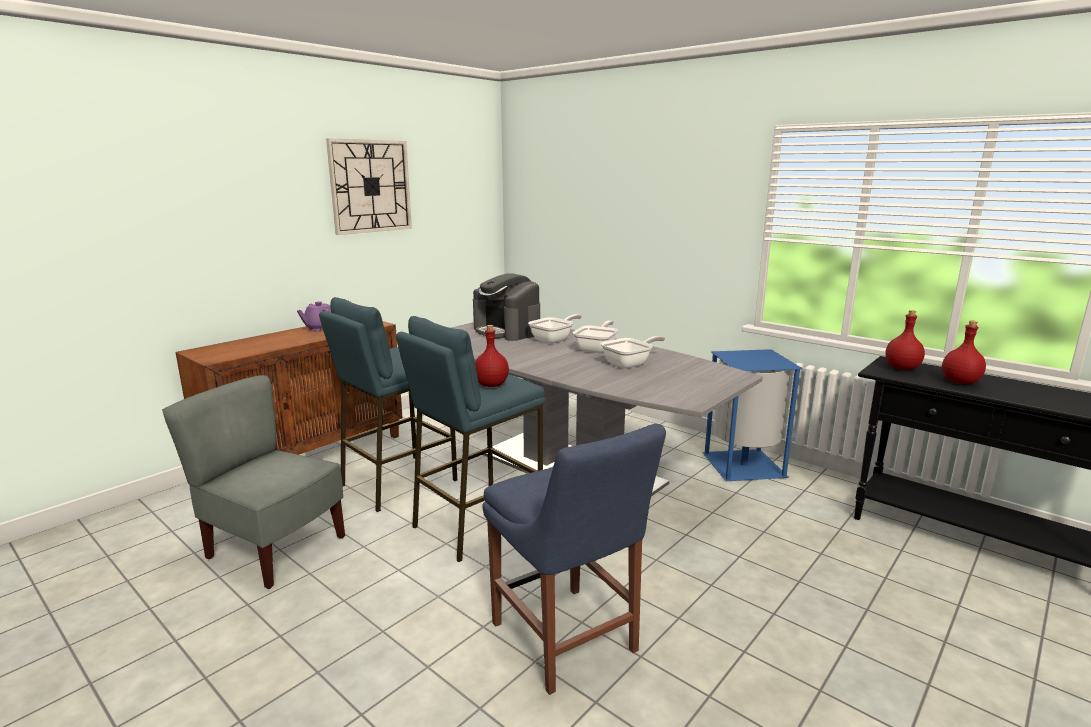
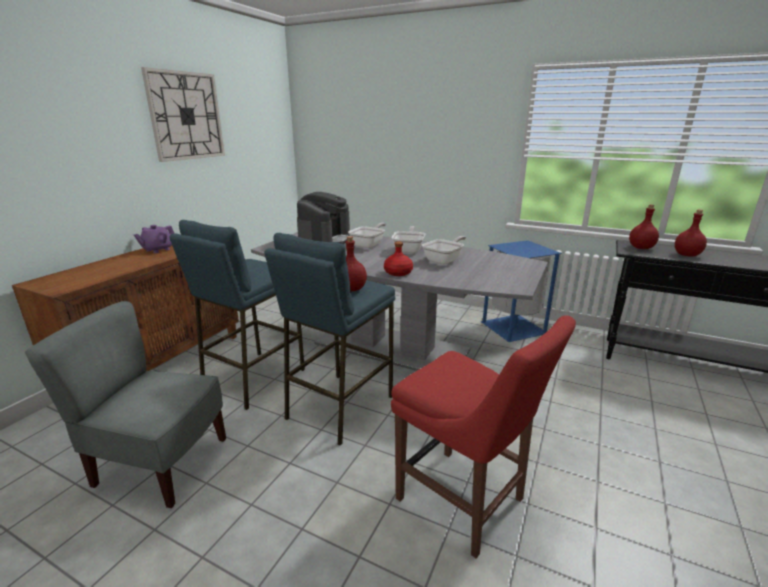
camera: 15 degrees left, 5 degrees up
coffee machine [473,273,540,341] -> coffee machine turned 105 degrees counterclockwise [297,192,350,244]
blue chair [482,424,666,695] -> red chair [391,315,576,559]
none -> red bottle [384,241,413,276]

